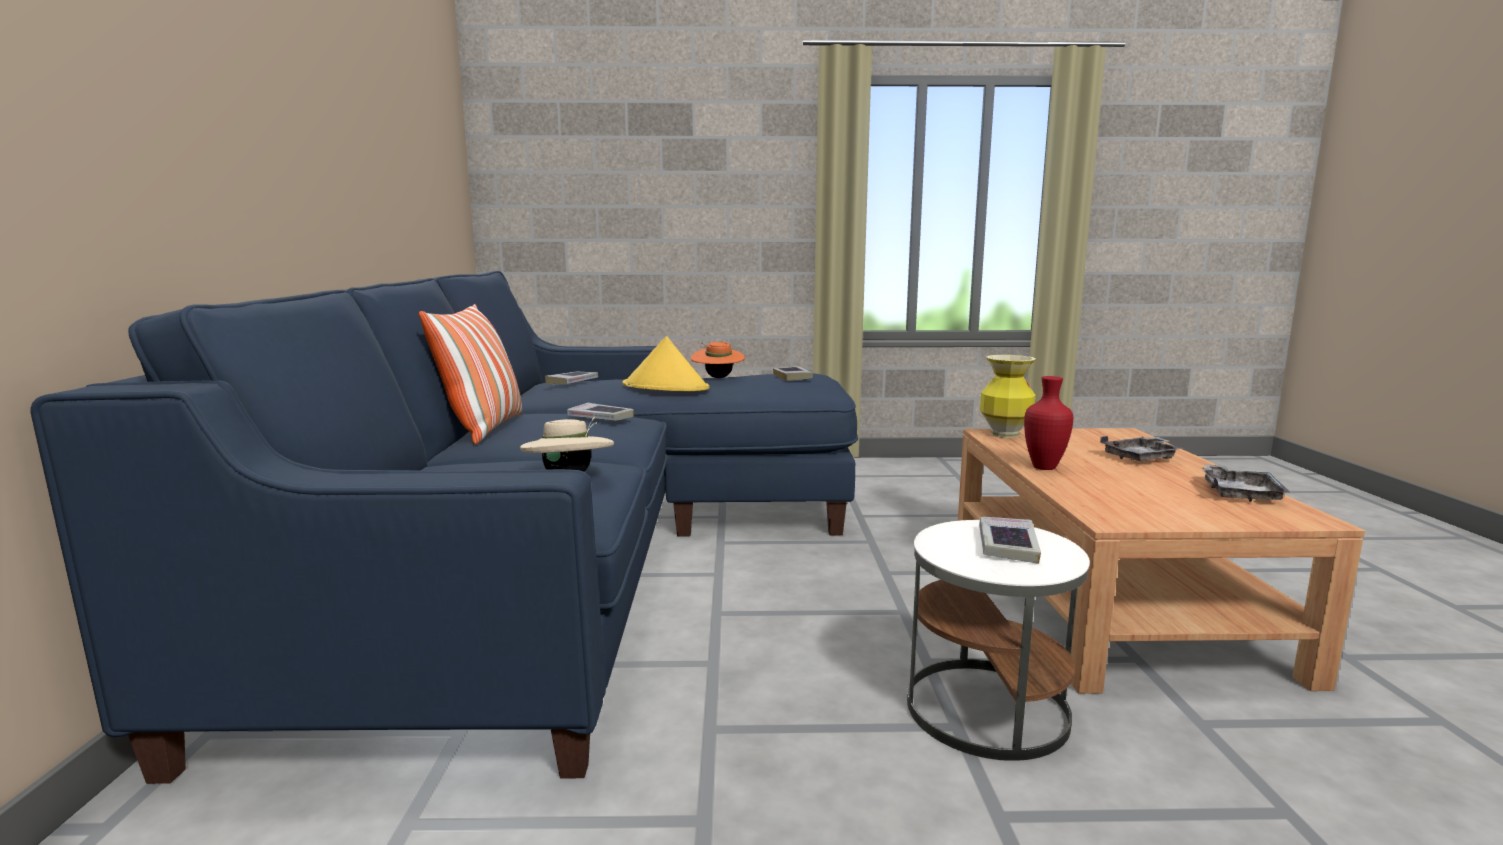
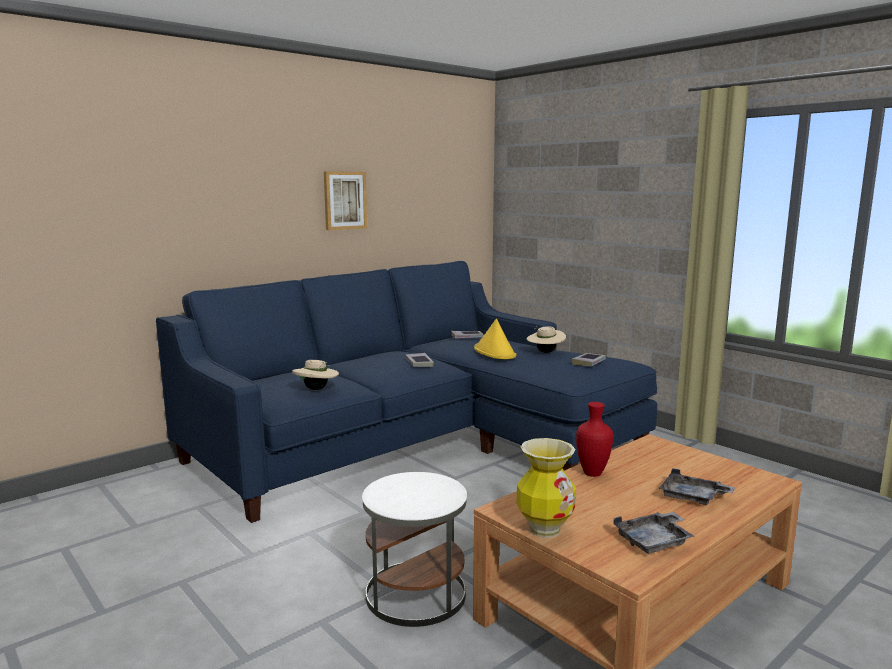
camera: 50 degrees right, 0 degrees up
pillow [419,304,522,444] -> none
orange hat [691,342,745,378] -> beige hat [527,326,566,353]
book [979,517,1041,564] -> none
vase [980,355,1036,438] -> vase moved to [516,438,576,538]
none -> picture [324,171,367,230]

